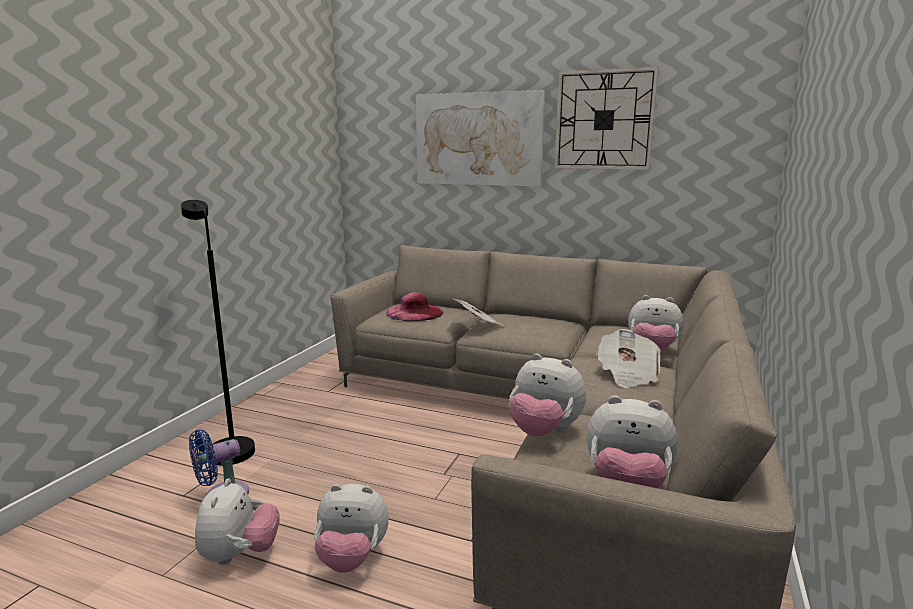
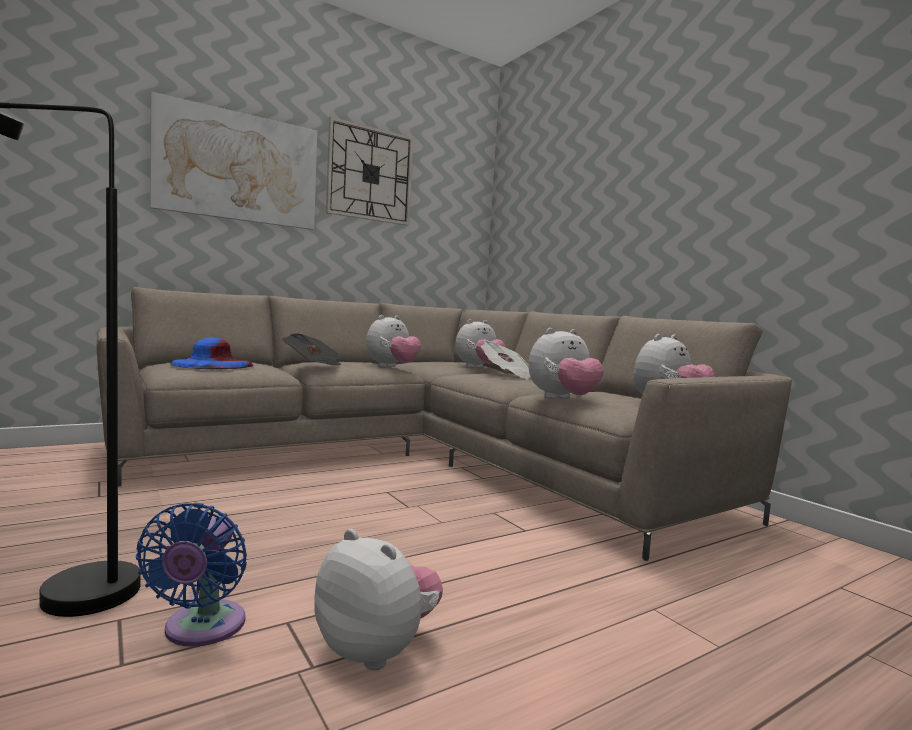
camera: 55 degrees left, 10 degrees down
plush toy [314,484,389,573] -> plush toy moved to [366,315,421,367]
pink hat [386,292,443,321] -> blue hat [170,337,253,369]

